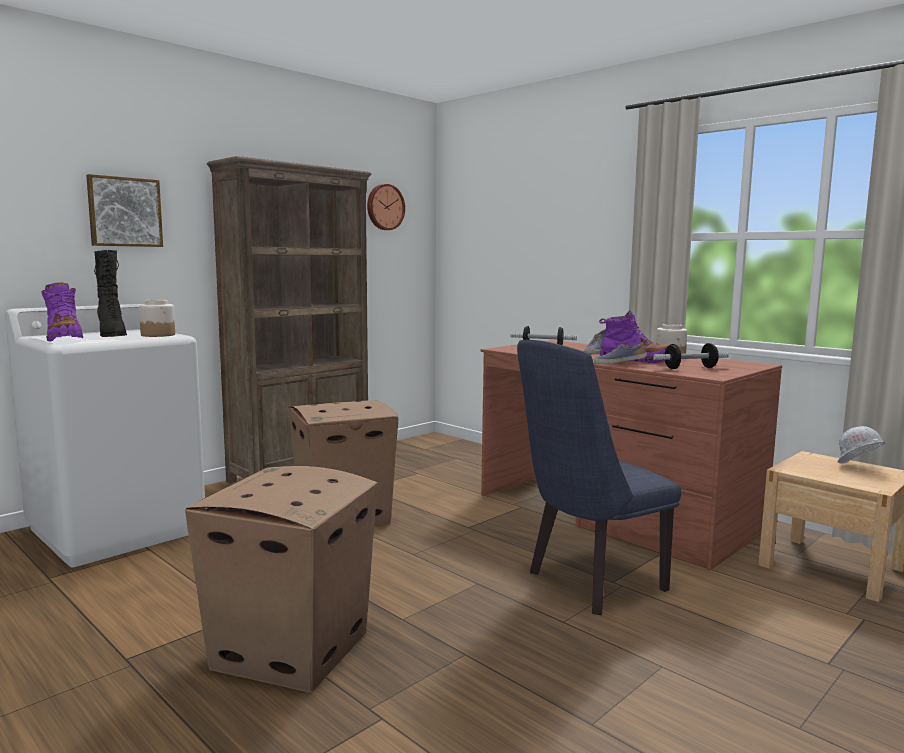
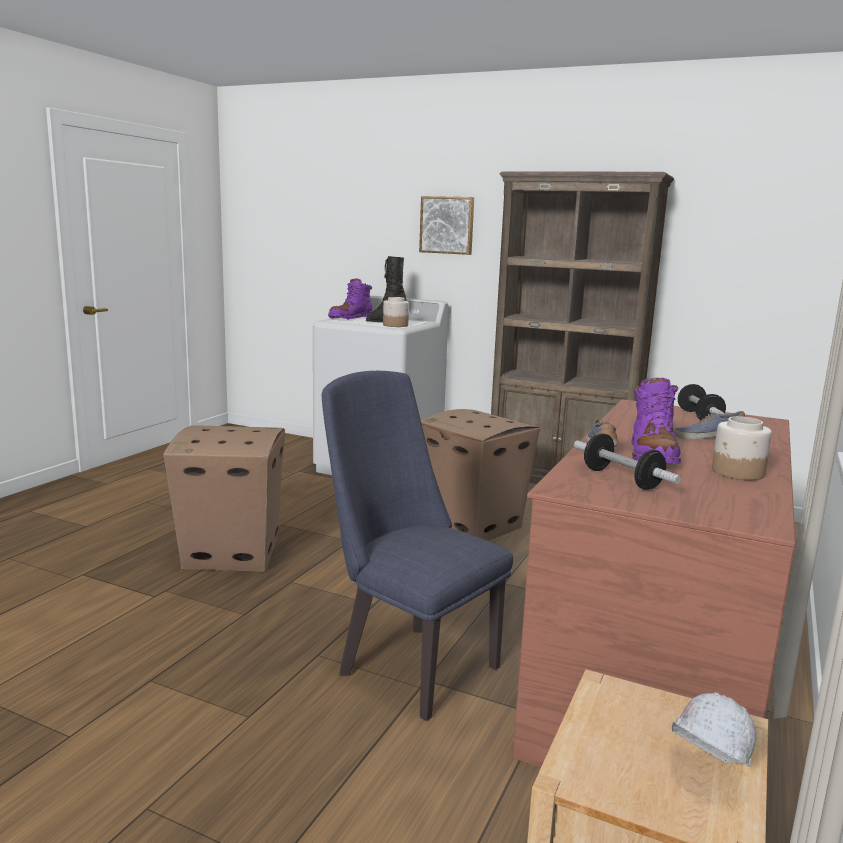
camera: 70 degrees right, 5 degrees up
wall clock [367,184,405,230] -> none

